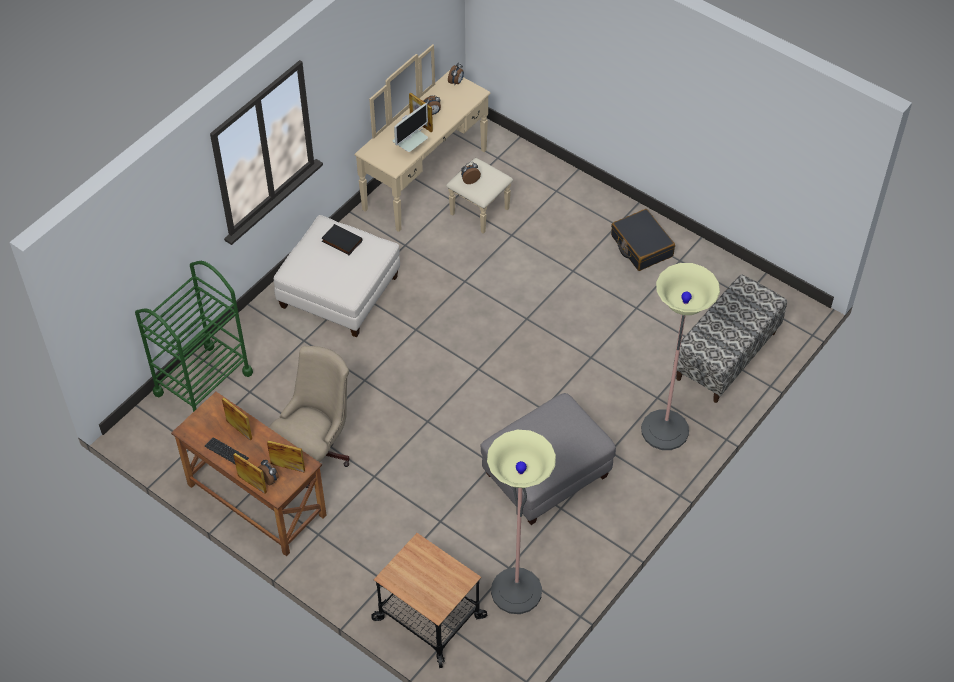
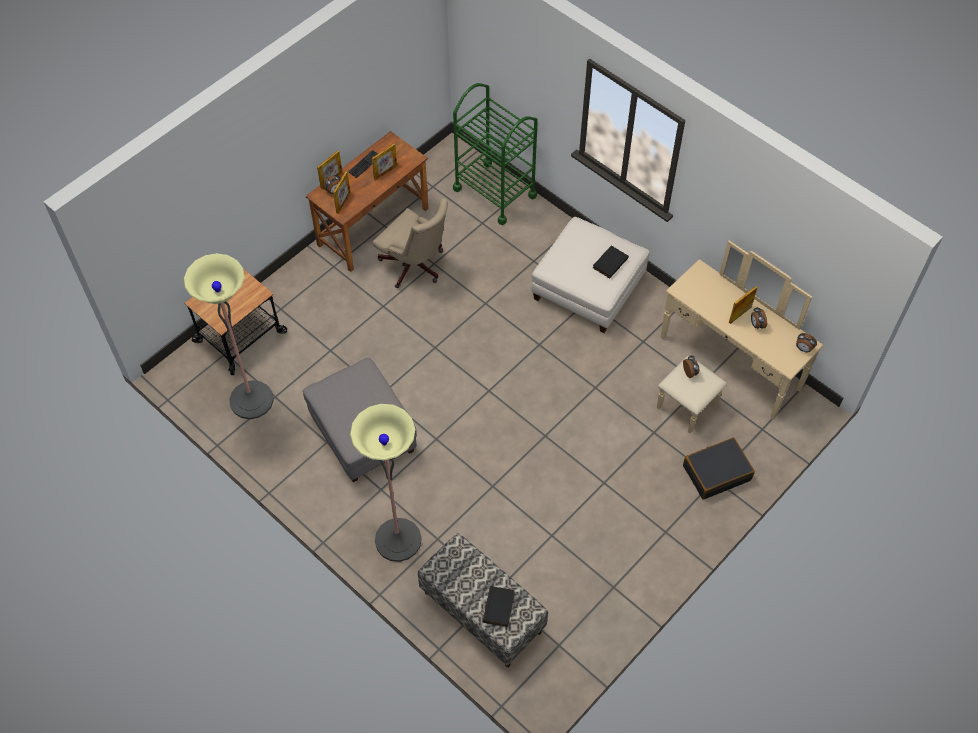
camera: 95 degrees right, 5 degrees up
monitor [393,103,428,152] -> none
black suitcase [611,209,675,271] -> black suitcase moved to [683,437,755,500]
none -> black book [483,586,515,627]

